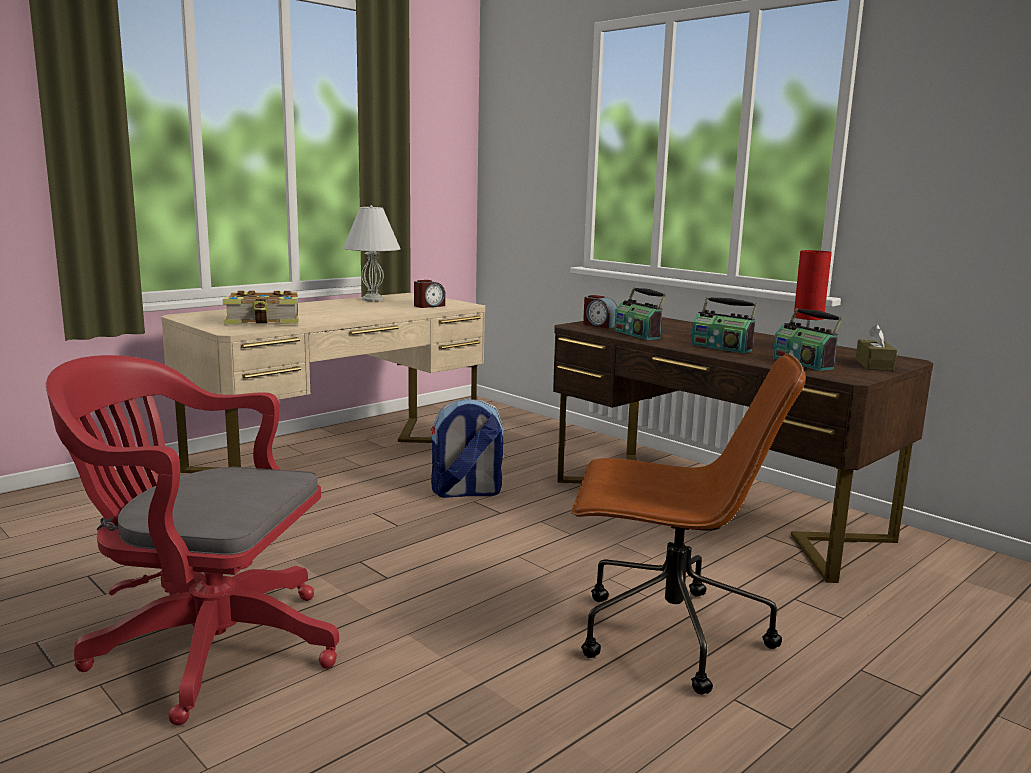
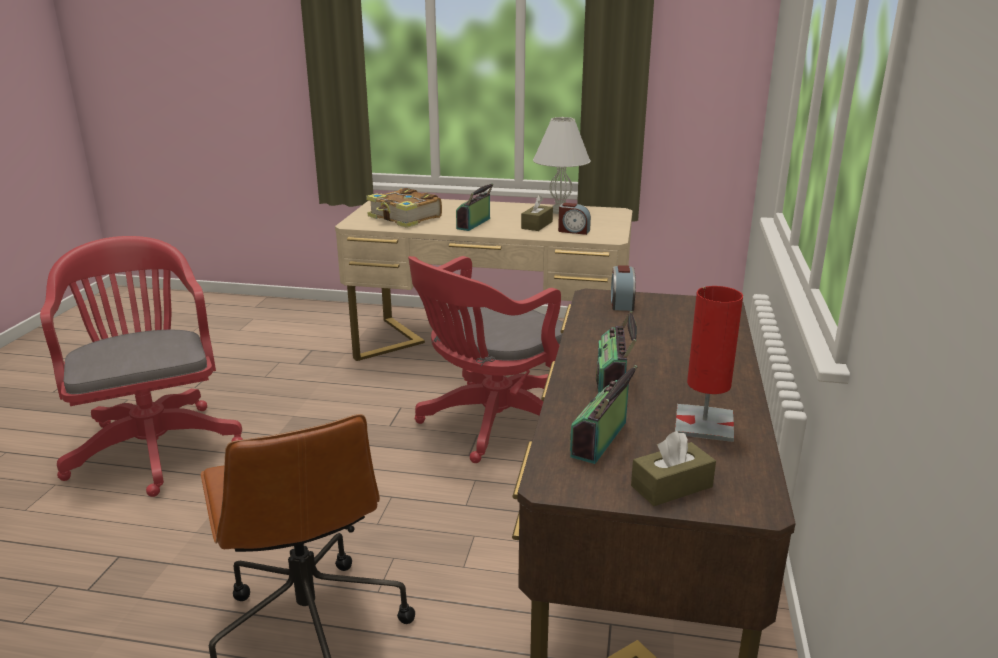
camera: 55 degrees right, 10 degrees up
backpack [430,399,504,498] -> red office chair [408,256,563,463]
radio [614,288,666,340] -> radio moved to [456,183,493,231]
none -> brown tissue box [521,195,553,231]

